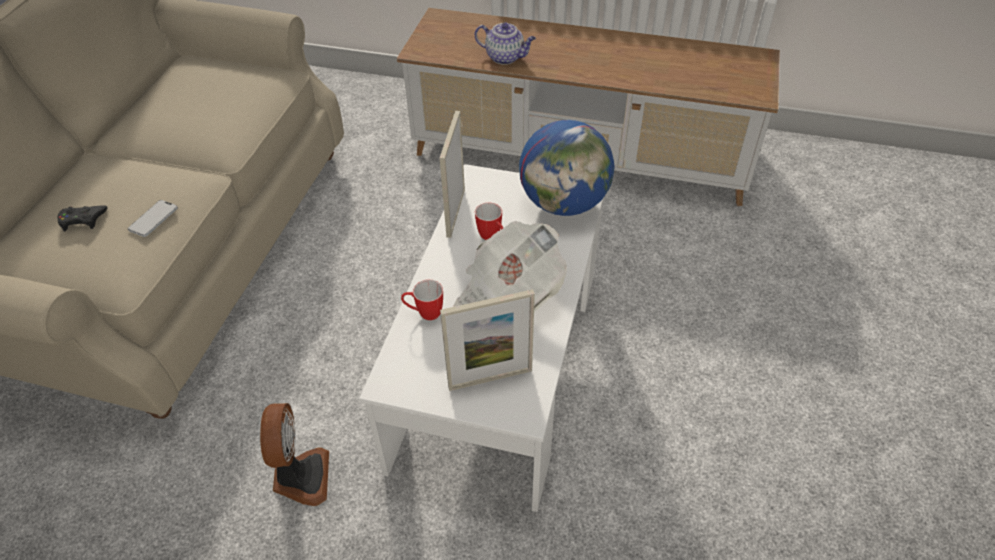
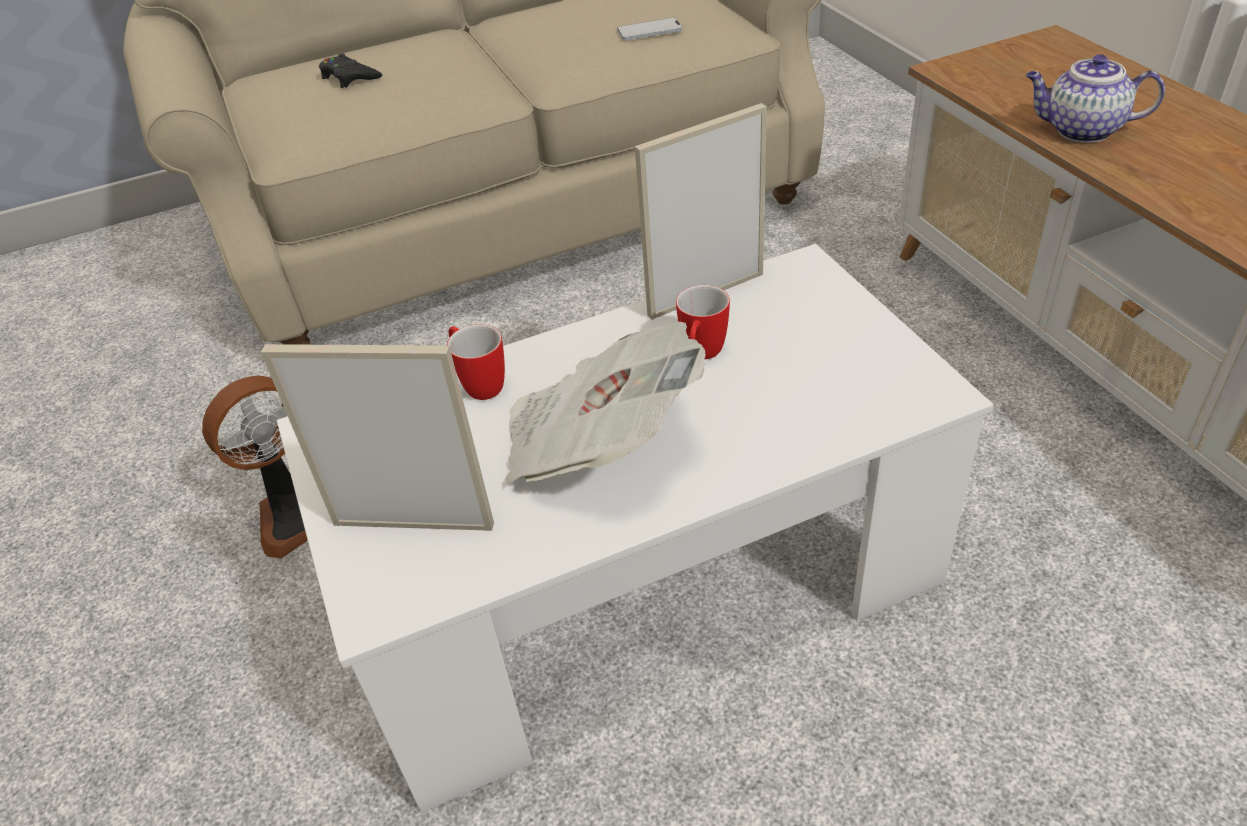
camera: 55 degrees right, 5 degrees down
phone [128,200,178,237] -> phone moved to [617,18,682,41]
picture frame [440,289,535,391] -> picture frame turned 150 degrees clockwise [261,344,494,531]
teapot [475,22,536,65] -> teapot turned 120 degrees clockwise [1026,54,1165,143]
globe [519,120,614,216] -> none

